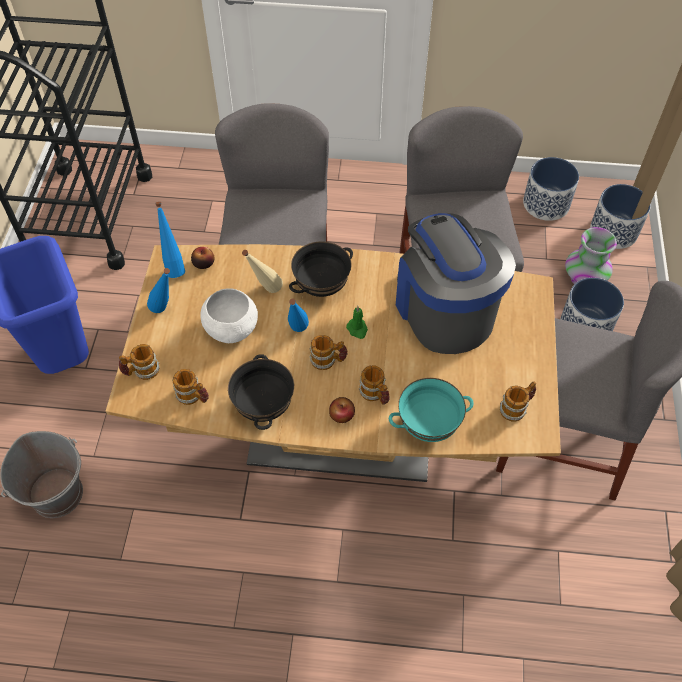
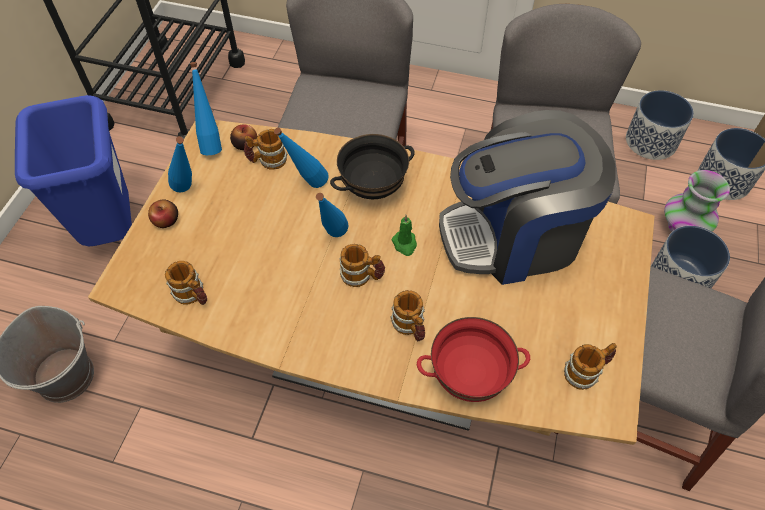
camera: 10 degrees right, 0 degrees up
mug [119,344,159,380] -> mug moved to [244,129,287,170]
white bowl [200,288,258,343] -> none
black bowl [228,354,294,430] -> none
beige bottle [242,250,283,293] -> blue bottle [274,128,329,188]
apple [329,397,355,423] -> apple moved to [148,199,178,228]
turquoise bowl [389,378,474,442] -> red bowl [417,317,530,402]
coffee machine [396,213,516,354] -> coffee machine turned 90 degrees counterclockwise [439,110,616,285]

